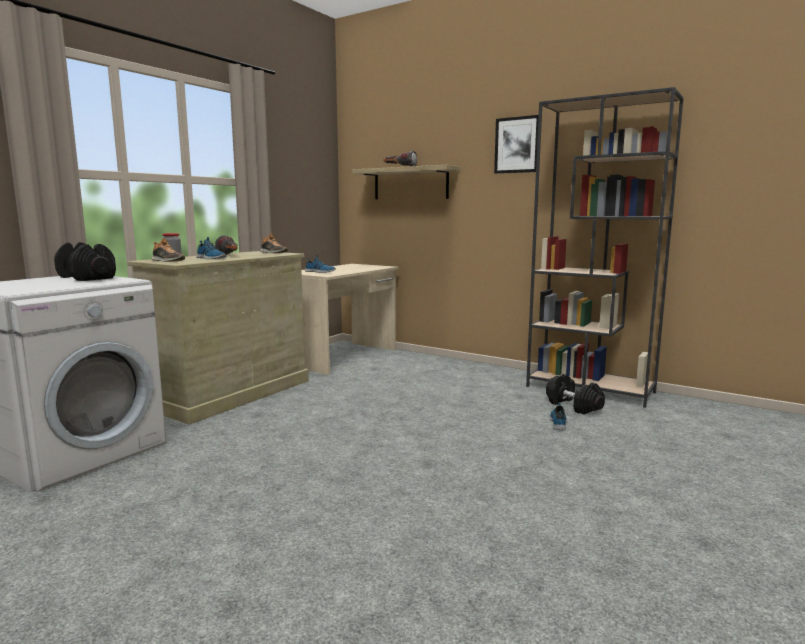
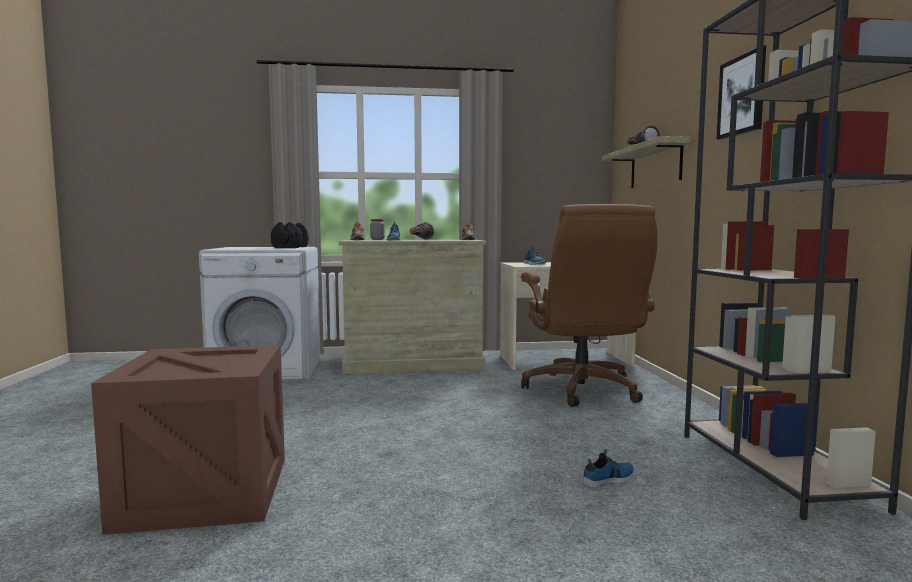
camera: 50 degrees right, 5 degrees down
black dumbbell [546,374,605,415] -> none
none -> crate [91,345,285,535]
none -> brown office chair [521,204,657,407]

